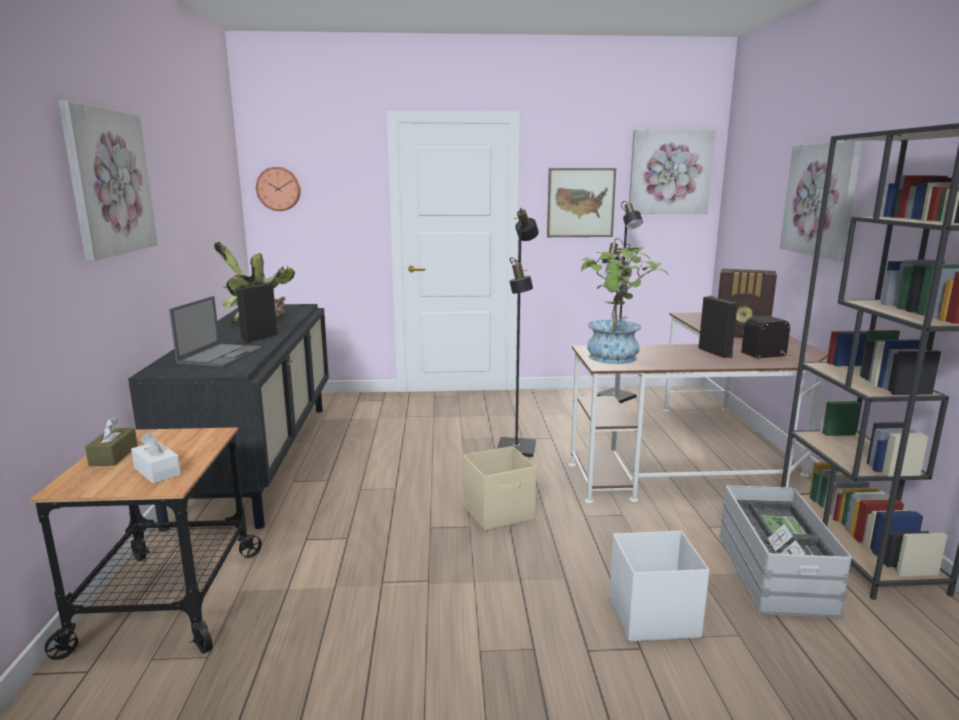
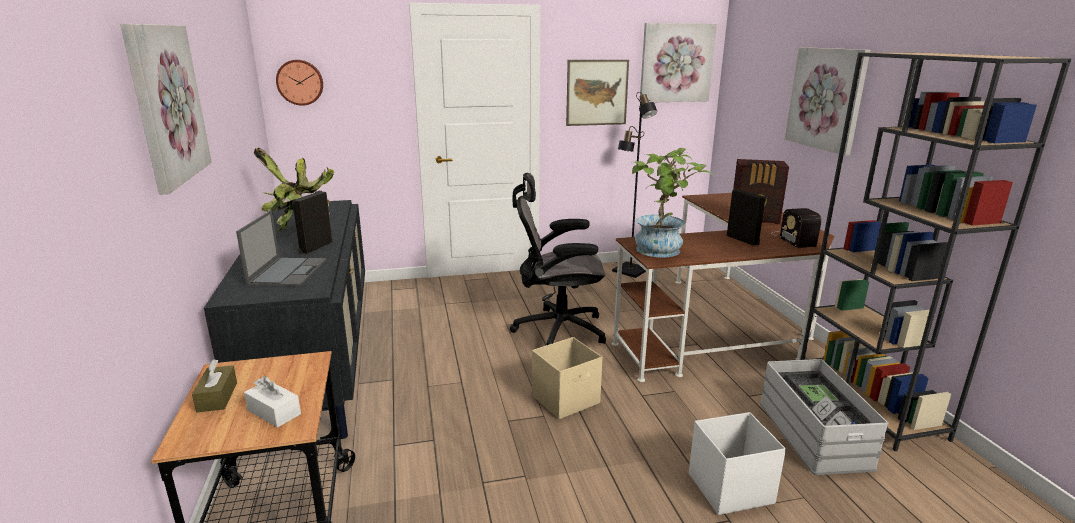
camera: 10 degrees left, 5 degrees up
black floor lamp [497,208,539,457] -> office chair [510,173,606,345]
radio [741,316,807,361] -> radio turned 75 degrees counterclockwise [772,208,821,248]

